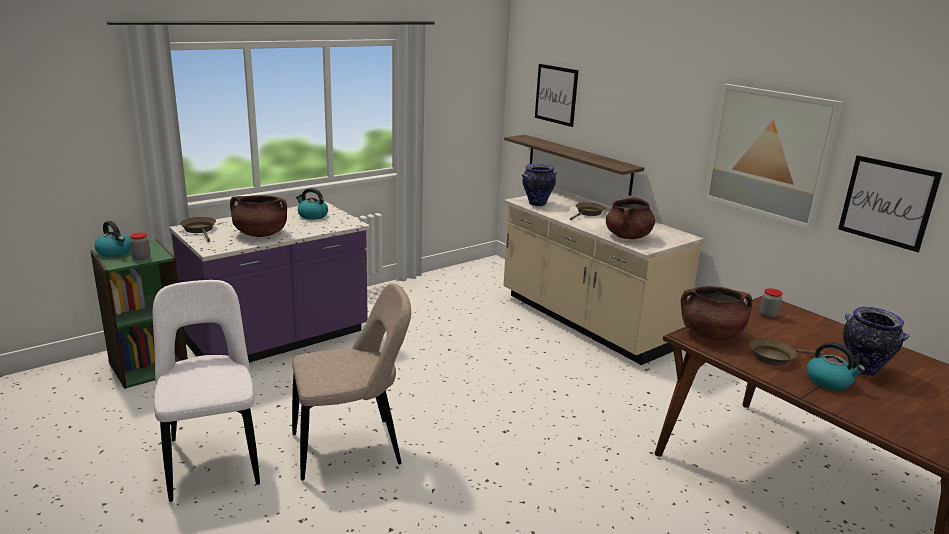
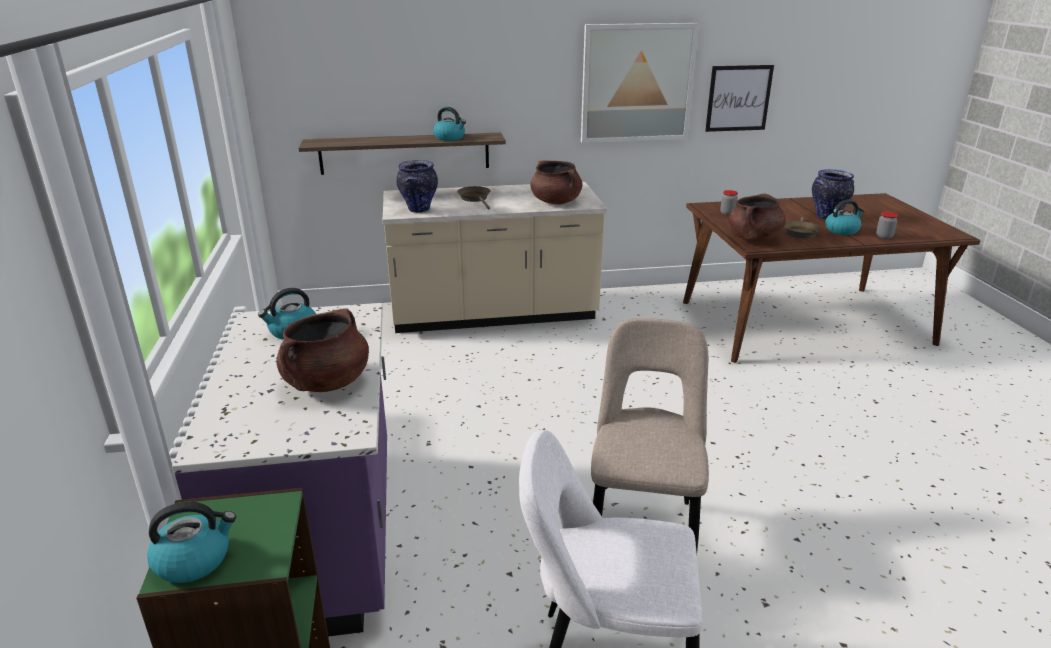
camera: 60 degrees left, 5 degrees up
jar [130,232,150,260] -> jar moved to [876,212,898,239]
brown frying pan [180,217,216,242] -> none
picture [535,64,579,127] -> none
none -> kettle [433,107,466,141]

